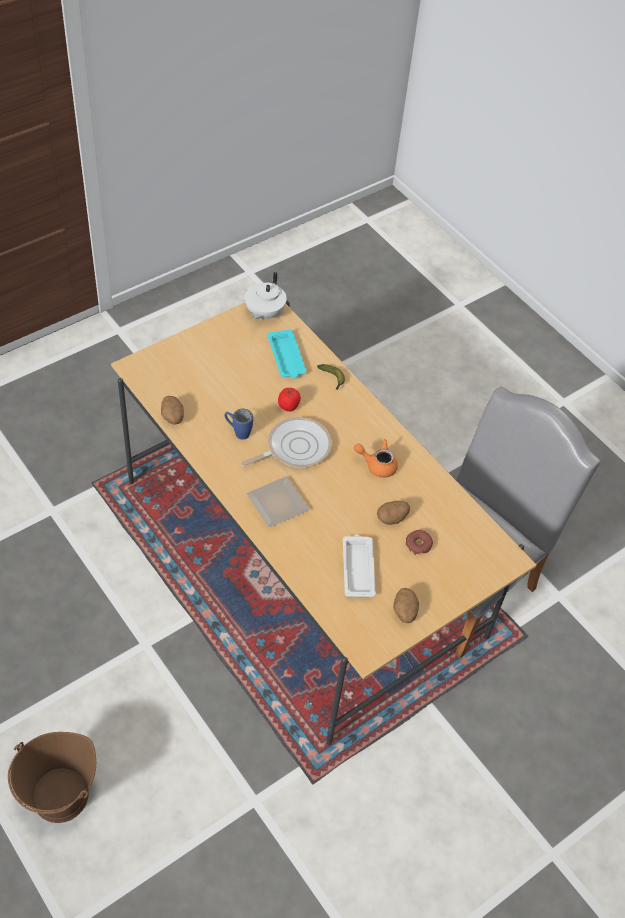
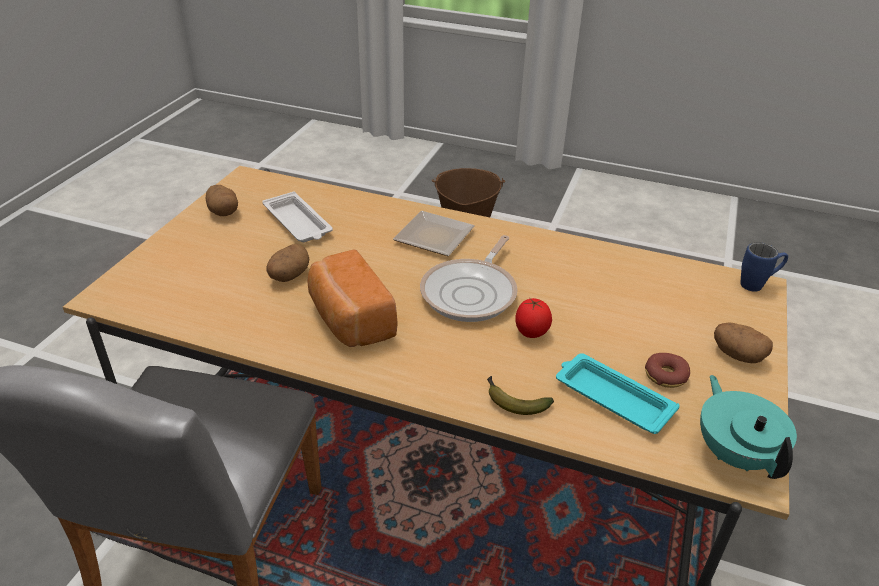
camera: 150 degrees right, 15 degrees down
potato [161,396,184,425] -> potato moved to [714,323,773,363]
blue mug [225,409,253,440] -> blue mug moved to [741,242,788,292]
white teapot [245,272,287,320] -> turquoise teapot [700,375,797,479]
orange teapot [354,439,398,478] -> bread [307,249,398,347]
donut [406,530,433,555] -> donut moved to [645,353,690,388]

